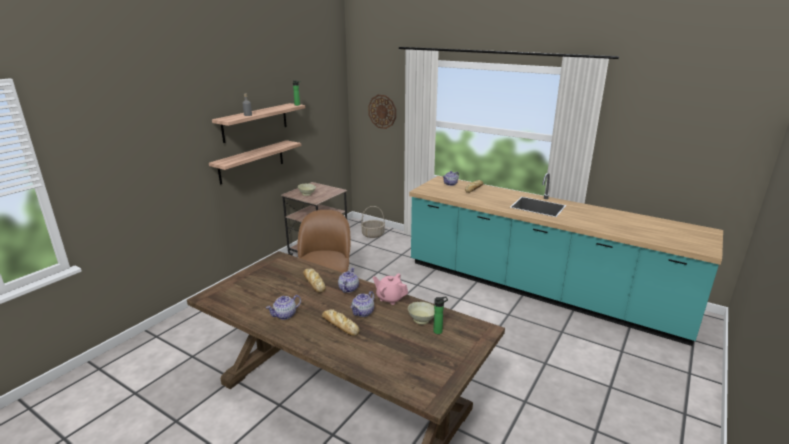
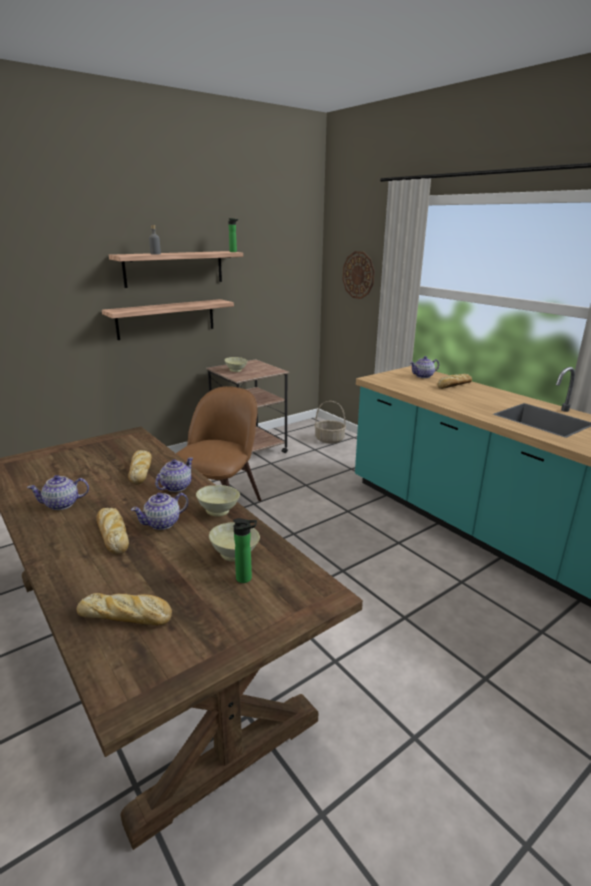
camera: 20 degrees right, 0 degrees up
pink teapot [373,274,408,305] -> beige bowl [196,485,240,517]
none -> bread [77,593,172,626]

